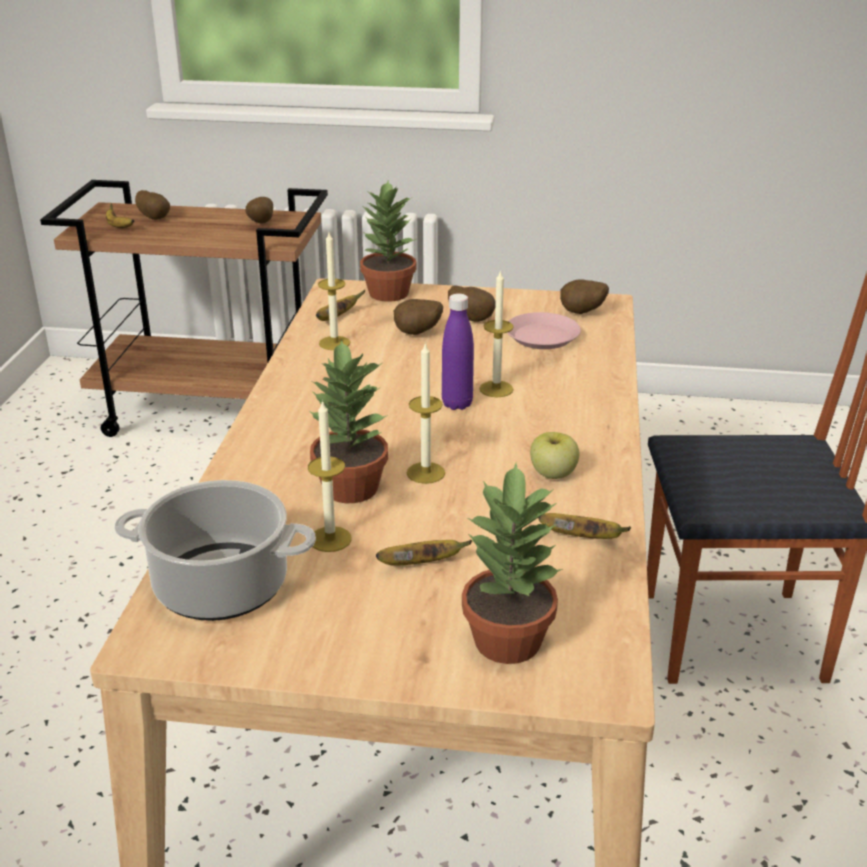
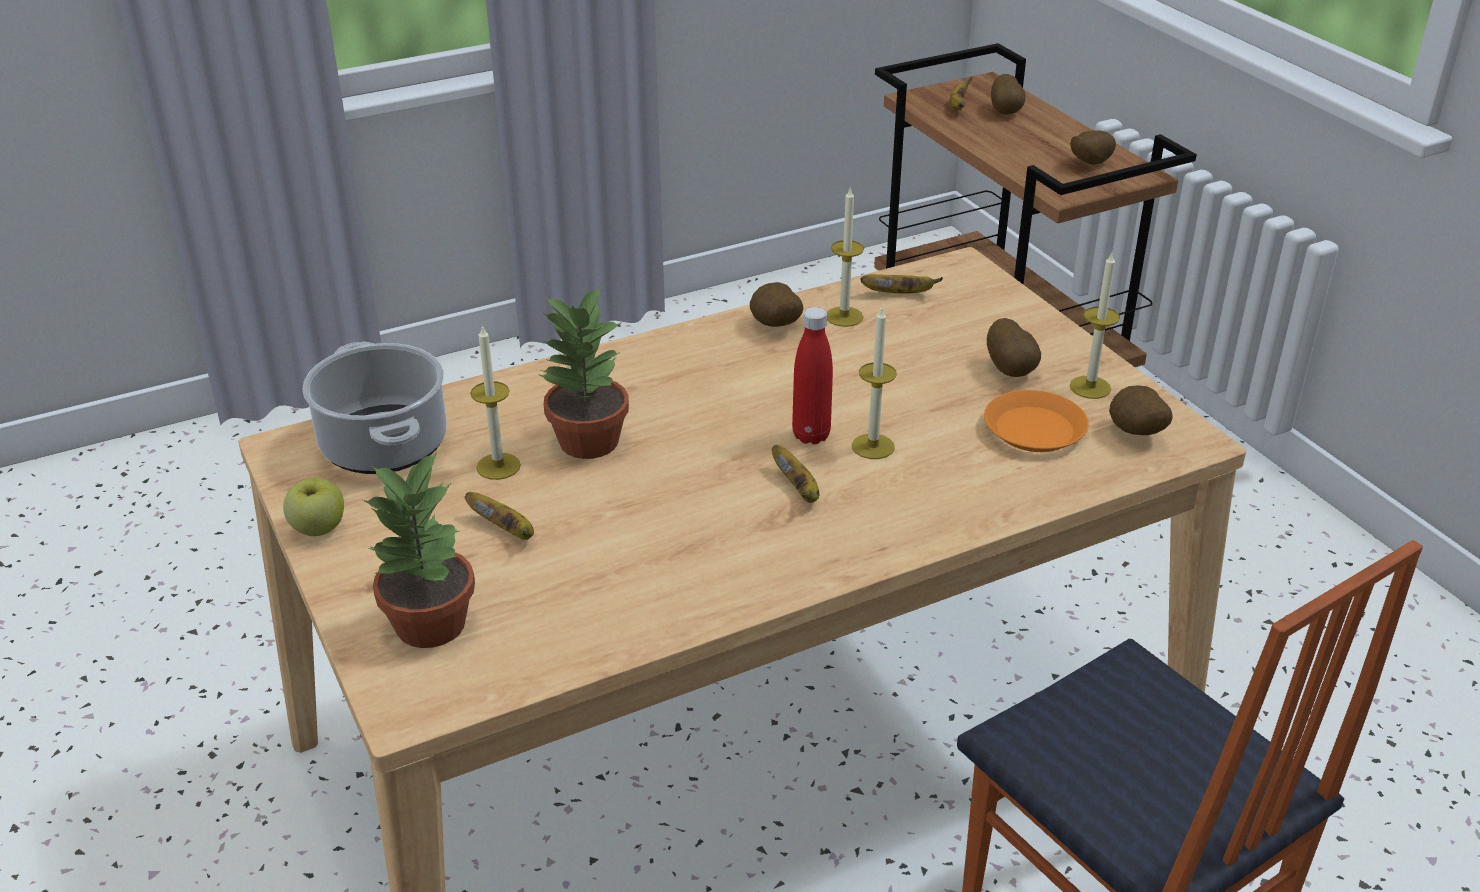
camera: 55 degrees right, 5 degrees up
potted plant [360,181,416,302] -> none
potato [394,299,443,335] -> potato moved to [750,283,803,327]
candle [407,342,445,484] -> candle moved to [1070,253,1120,399]
purple bottle [442,293,474,410] -> red bottle [792,307,833,444]
pink plate [507,312,581,349] -> orange plate [984,390,1089,452]
apple [530,432,579,479] -> apple moved to [283,478,344,536]
banana [539,513,631,539] -> banana moved to [772,445,819,503]

